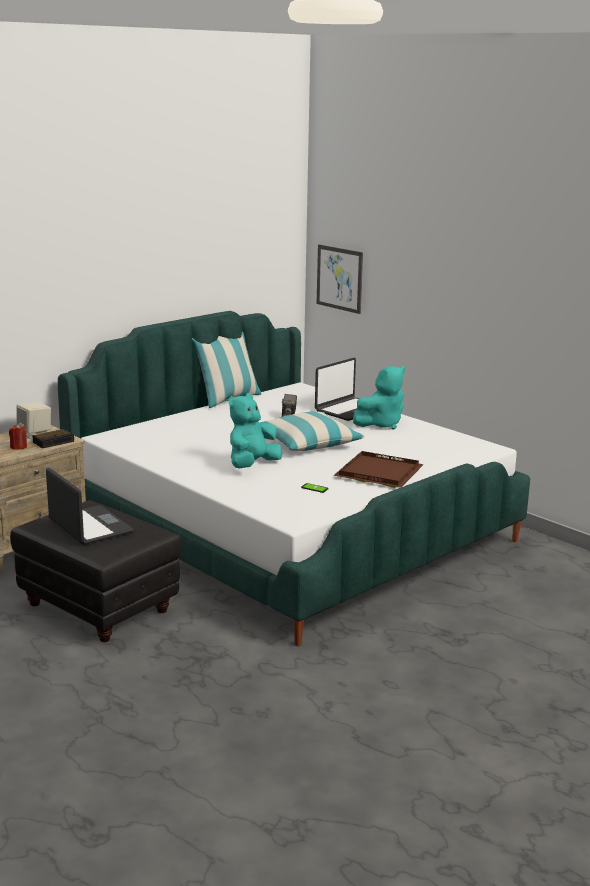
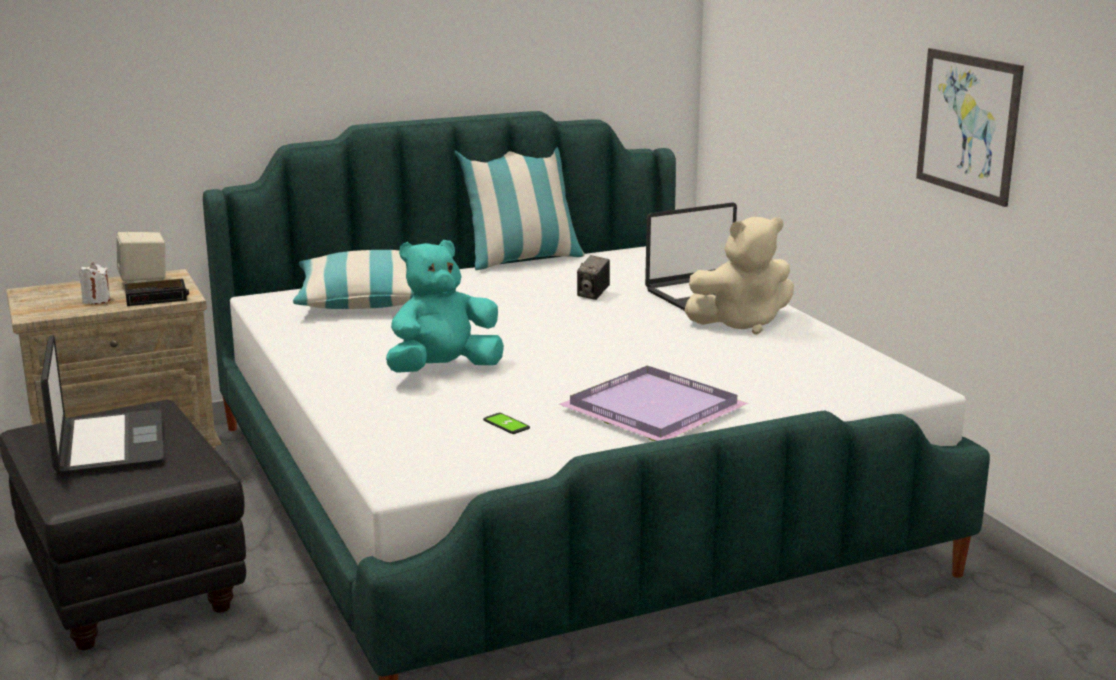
camera: 20 degrees right, 0 degrees up
red candle [9,424,27,450] -> white candle [79,262,110,304]
pillow [260,411,364,451] -> pillow moved to [293,250,414,309]
picture [317,244,363,314] -> picture moved to [916,48,1024,207]
brown tray [333,451,424,488] -> purple tray [559,366,748,441]
turquoise plush toy [353,366,405,430] -> beige plush toy [684,217,794,335]

